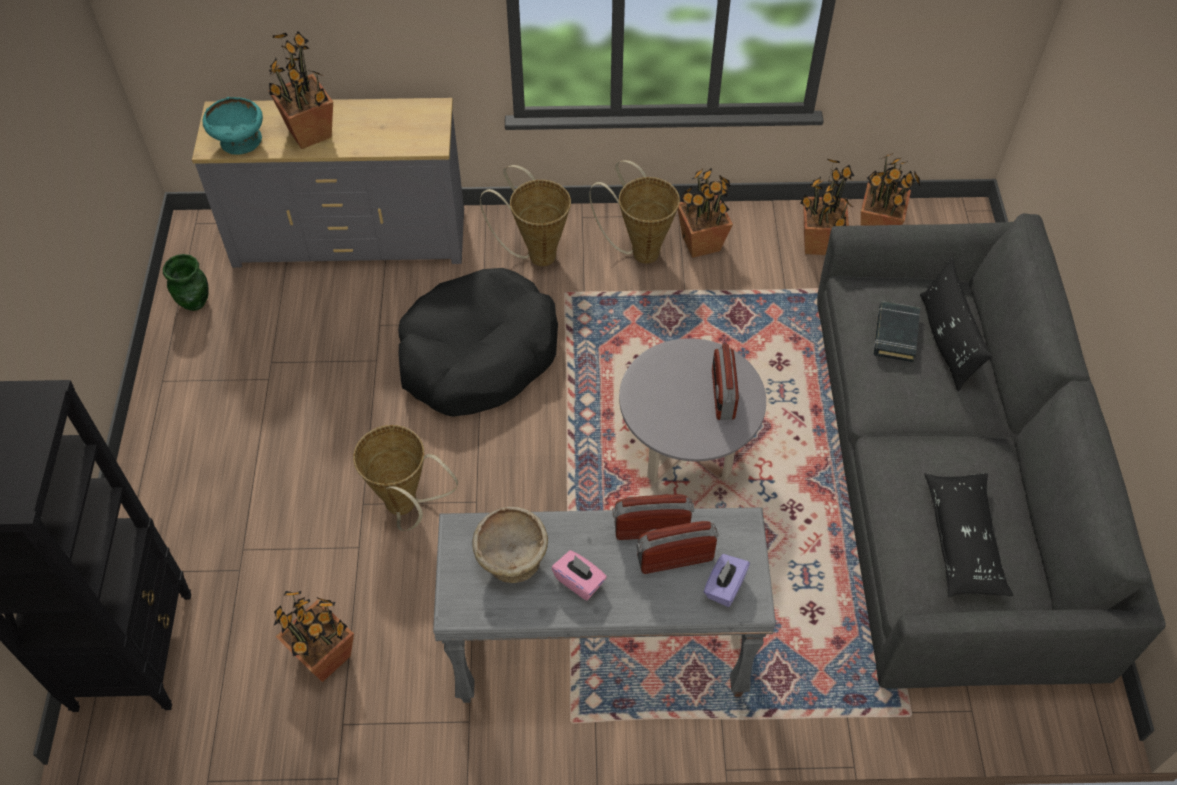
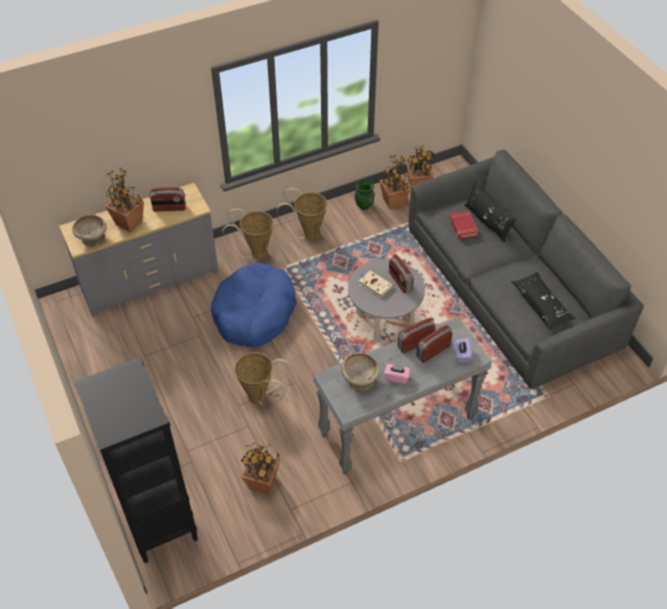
camera: 25 degrees left, 5 degrees down
green vase [163,254,209,311] -> green vase moved to [355,179,375,210]
turquoise bowl [203,97,263,154] -> beige bowl [72,215,107,247]
black dog bed [398,268,558,417] -> blue dog bed [211,263,297,347]
potted plant [678,169,733,258] -> none
black book [873,301,920,362] -> red book [450,211,479,239]
none -> radio [149,187,186,212]
none -> beige book [359,271,393,298]

